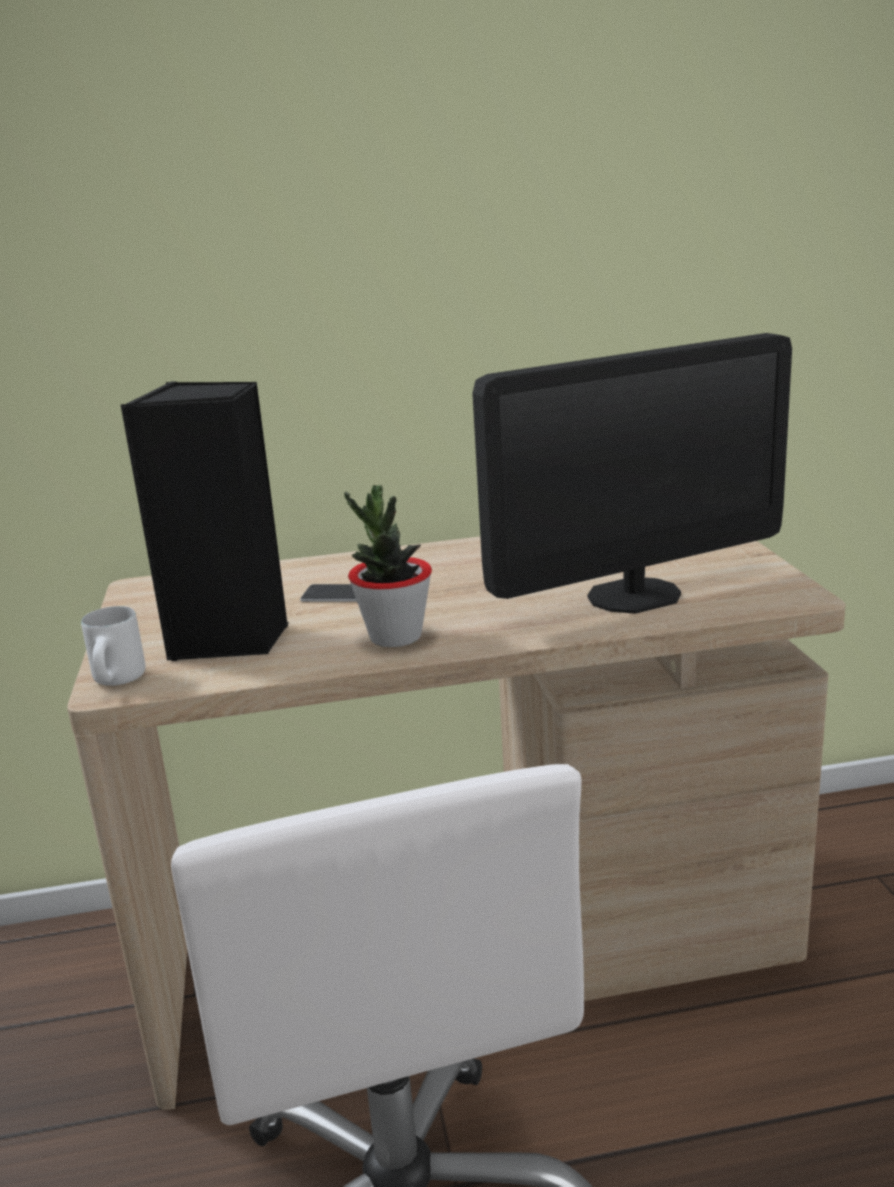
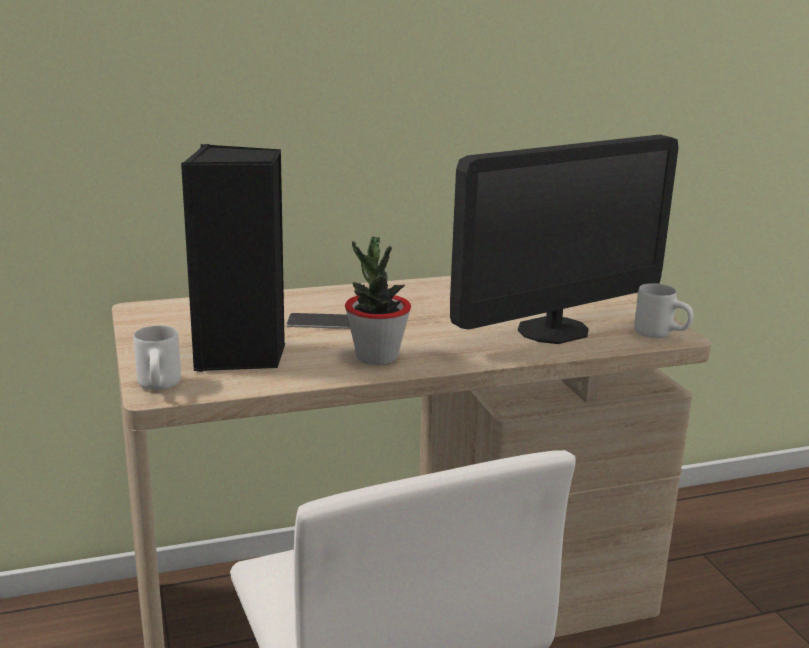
camera: 10 degrees left, 0 degrees up
none -> white mug [634,283,693,338]

